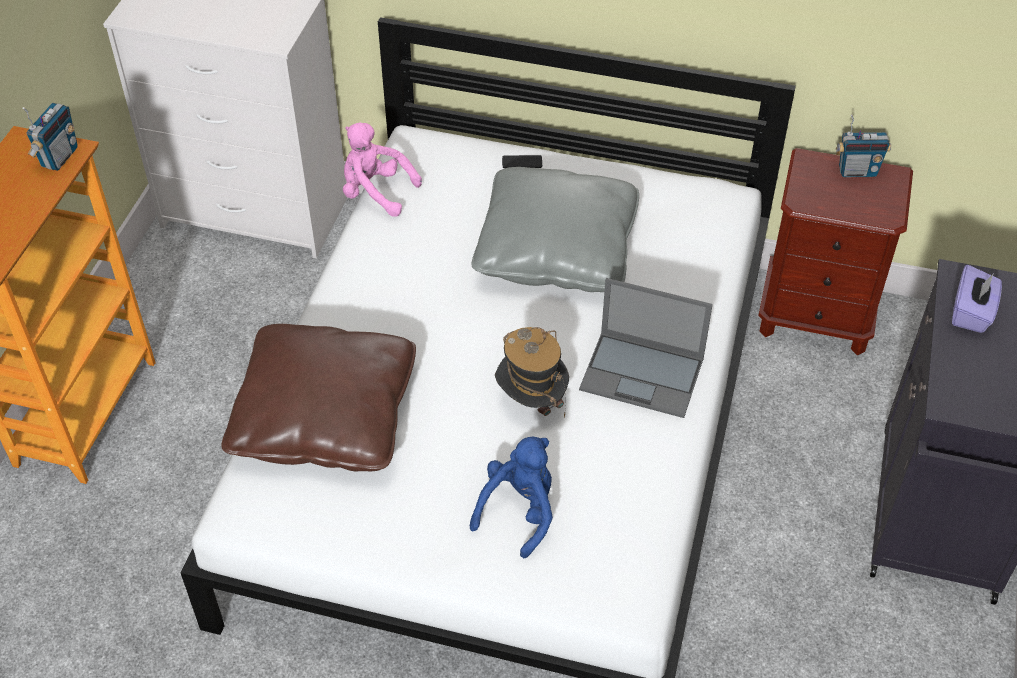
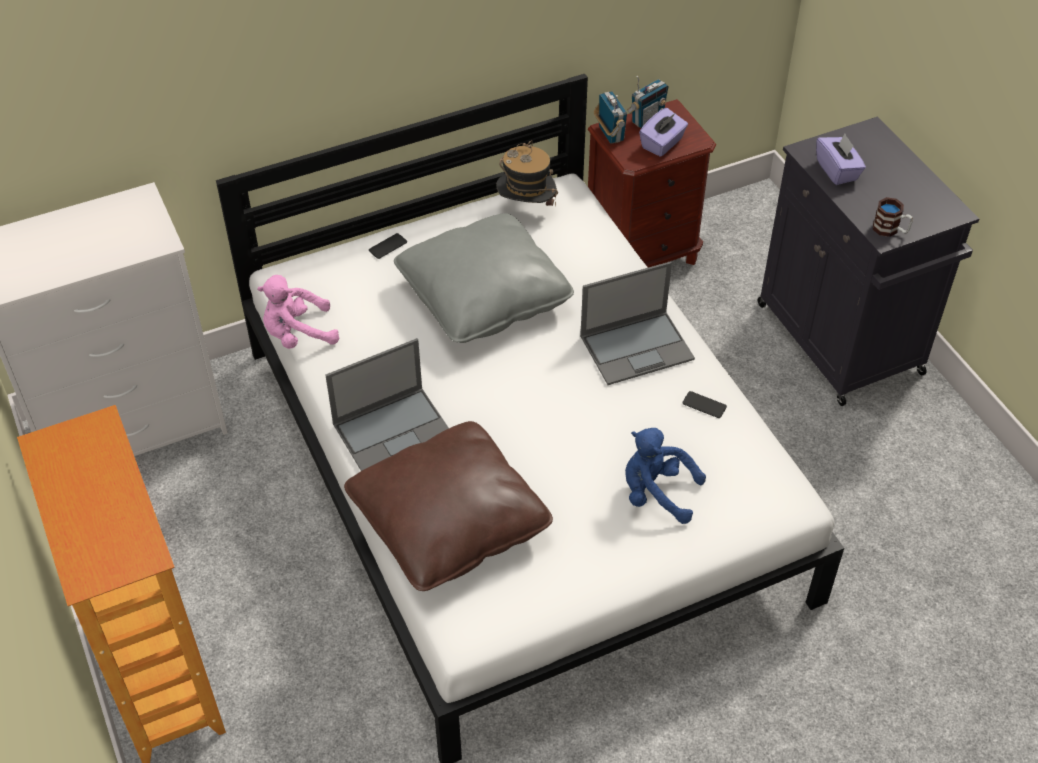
camera: 40 degrees left, 0 degrees up
radio [22,103,78,171] -> radio moved to [594,92,627,144]
blue plush toy [470,436,553,558] -> blue plush toy turned 60 degrees counterclockwise [625,428,706,524]
hat [495,327,569,418] -> hat moved to [496,140,558,206]
none -> laptop [325,338,449,471]
none -> purple tissue box [639,108,688,157]
none -> phone [683,391,727,418]
none -> mug [873,197,913,237]

